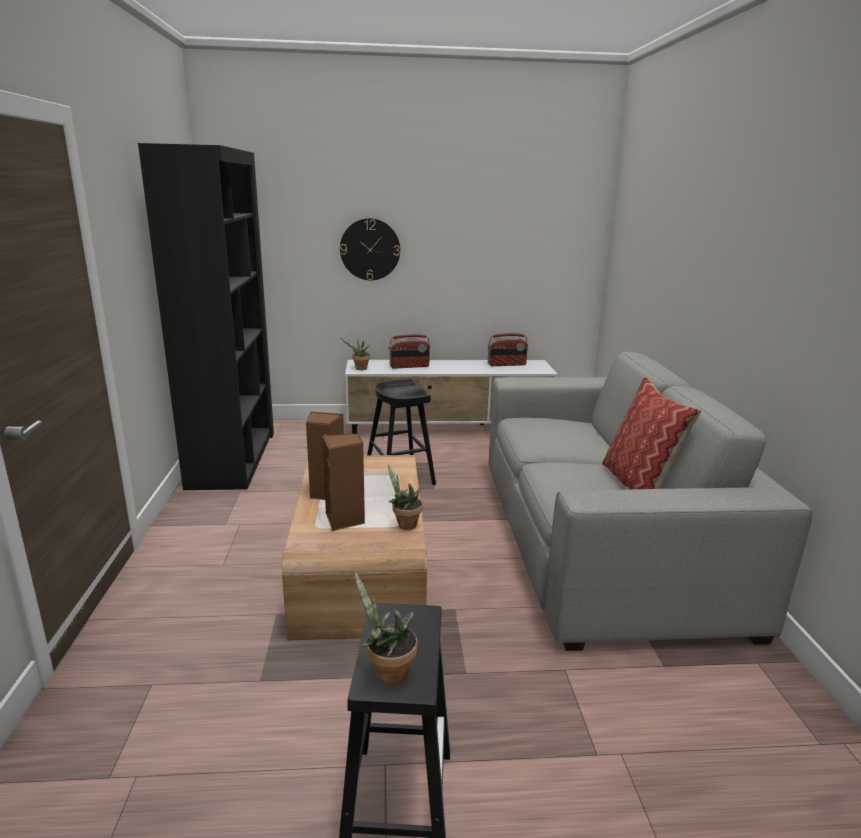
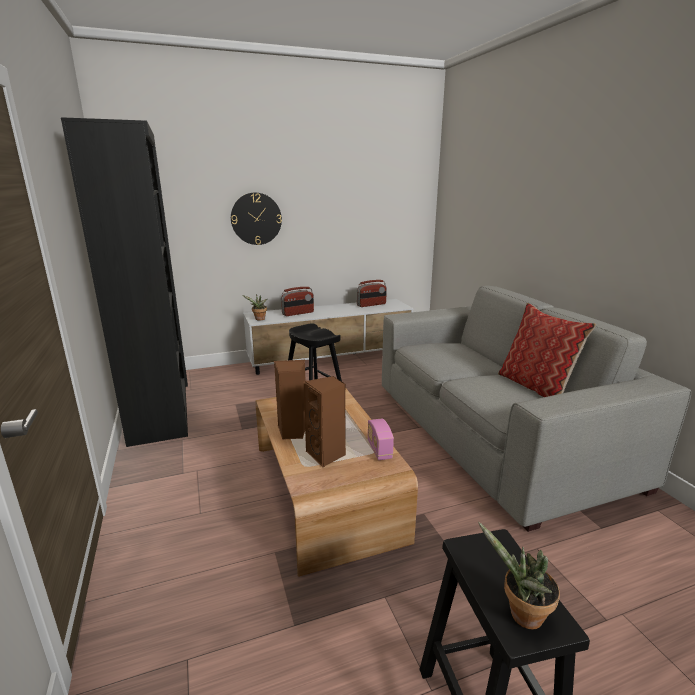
camera: 15 degrees left, 0 degrees up
potted plant [388,464,423,530] -> radio [367,419,394,460]

